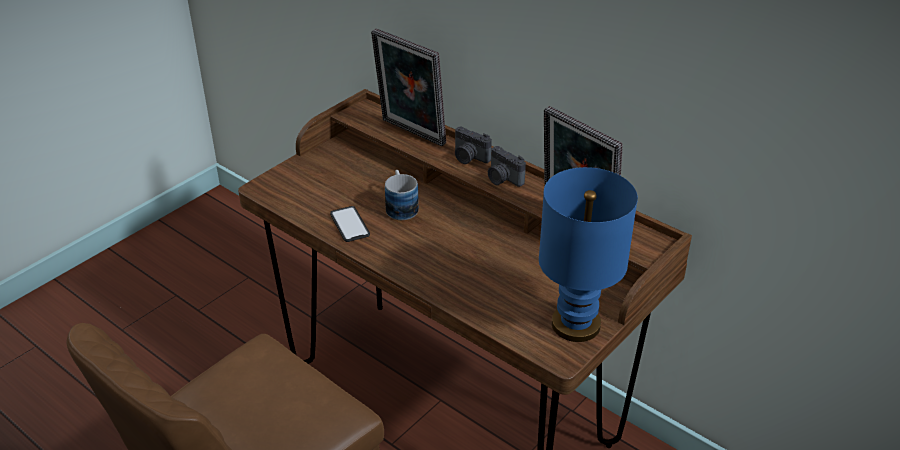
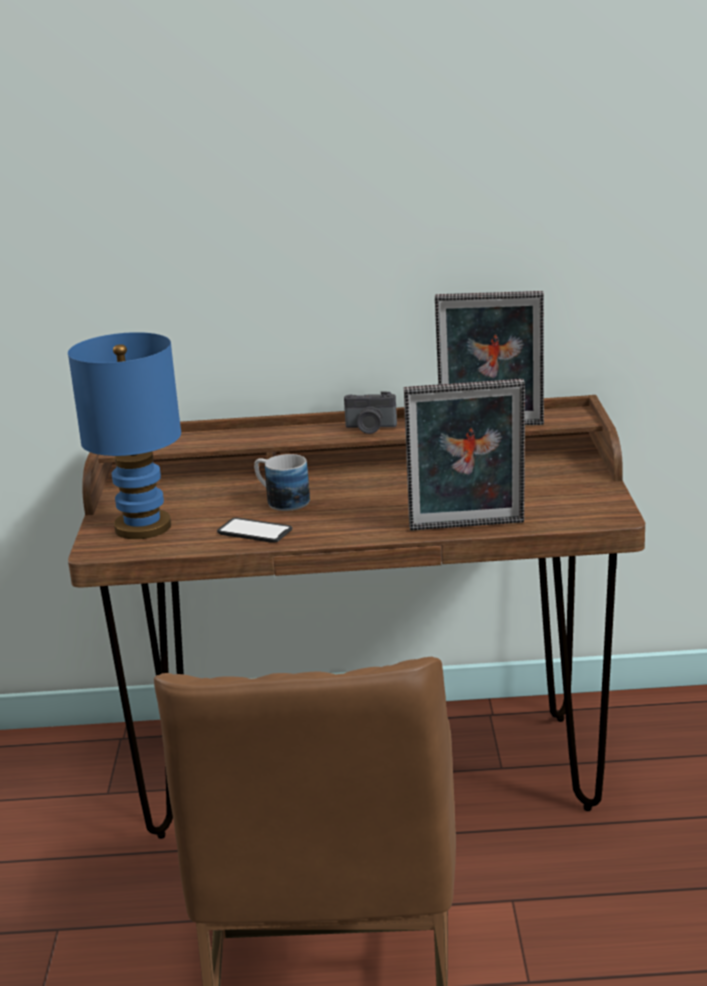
camera: 40 degrees left, 15 degrees down
picture frame [371,29,446,146] -> picture frame moved to [404,379,525,530]
camera [455,127,492,164] -> none
blue table lamp [539,167,638,342] -> blue table lamp moved to [68,332,181,539]

